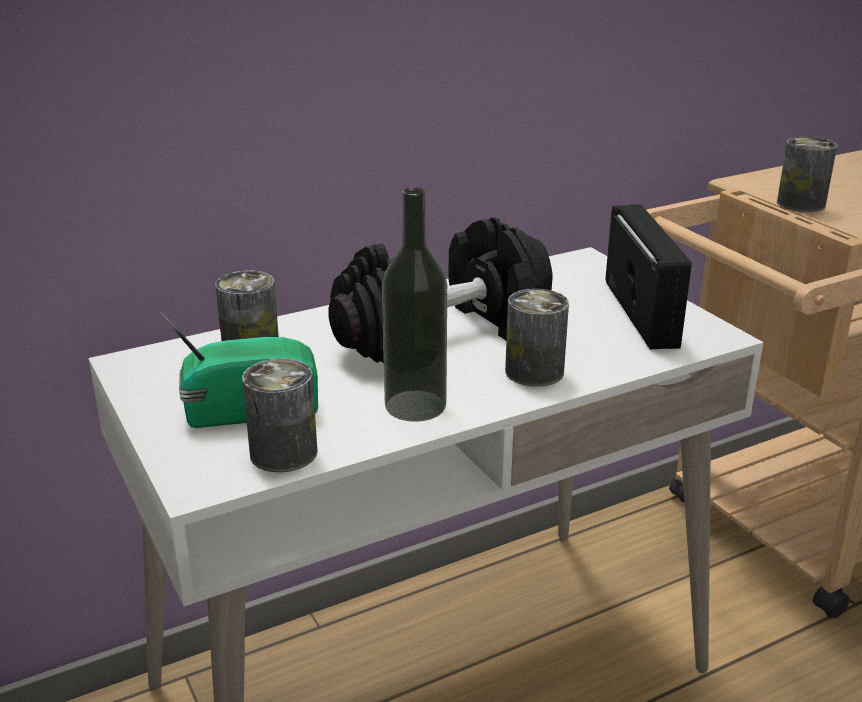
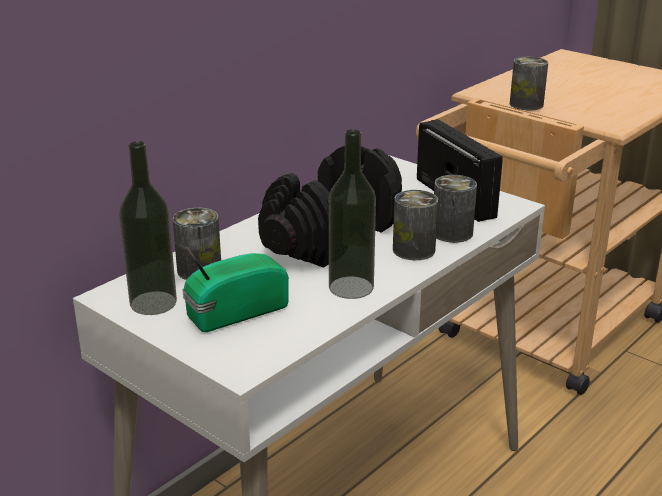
camera: 20 degrees left, 0 degrees up
can [242,358,317,472] -> can moved to [434,175,477,243]
none -> bottle [119,141,177,315]

